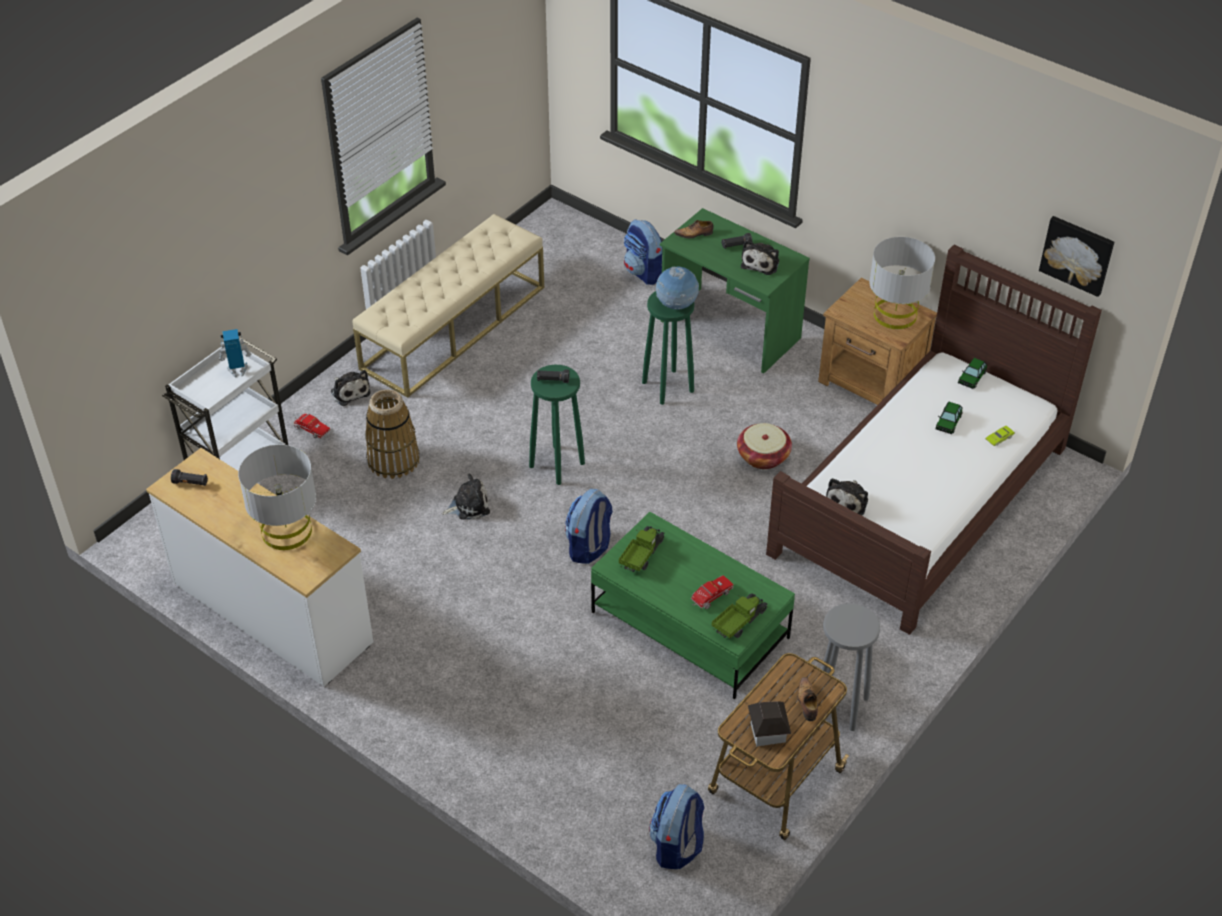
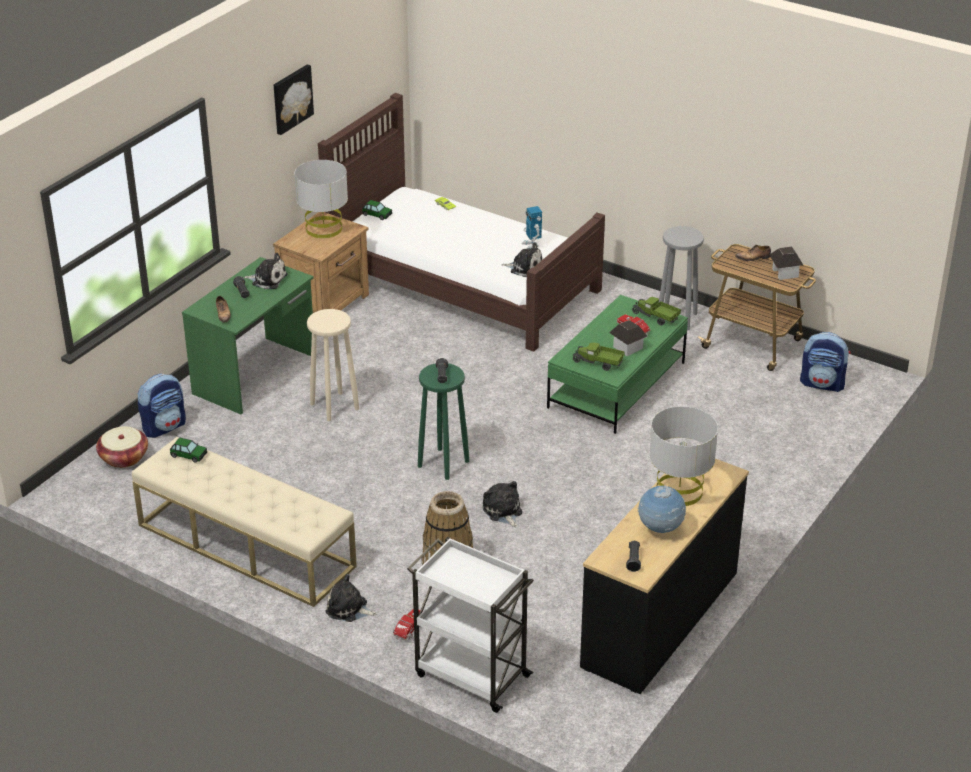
camera: 95 degrees left, 10 degrees down
white dresser [146,448,374,686] -> black dresser [580,459,749,694]
toy robot [219,329,251,377] -> toy robot moved to [521,206,542,249]
plush toy [331,370,371,406] -> plush toy turned 120 degrees counterclockwise [325,574,377,622]
backpack [565,489,613,564] -> none
green stool [642,291,695,405] -> beige stool [307,309,359,421]
globe [656,266,699,310] -> globe moved to [637,485,686,533]
basket [737,423,792,469] -> basket moved to [96,426,148,468]
toy car [936,402,963,434] -> toy car moved to [170,437,207,463]
picture [1039,216,1114,297] -> picture moved to [274,64,314,135]
none -> toy house [610,320,648,356]

